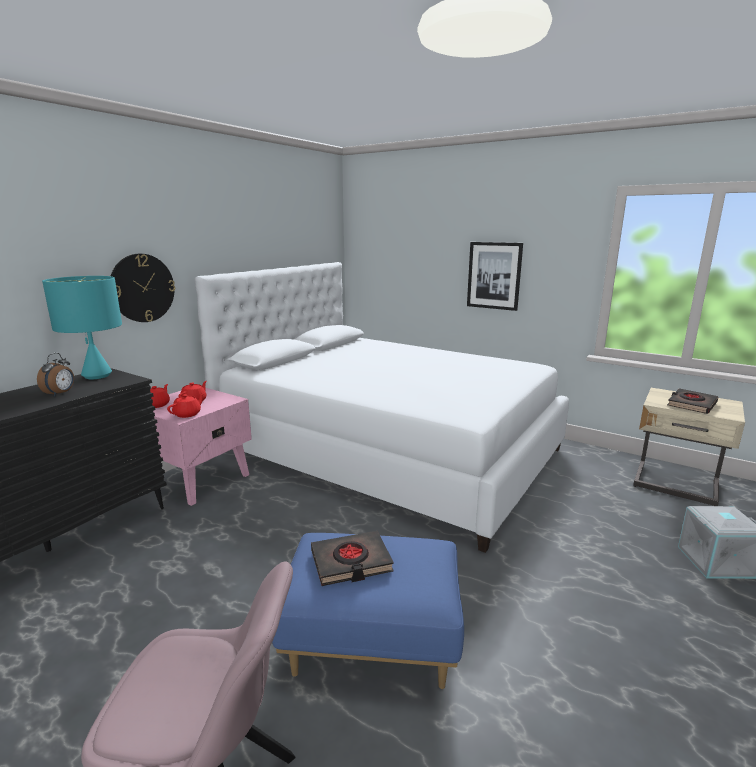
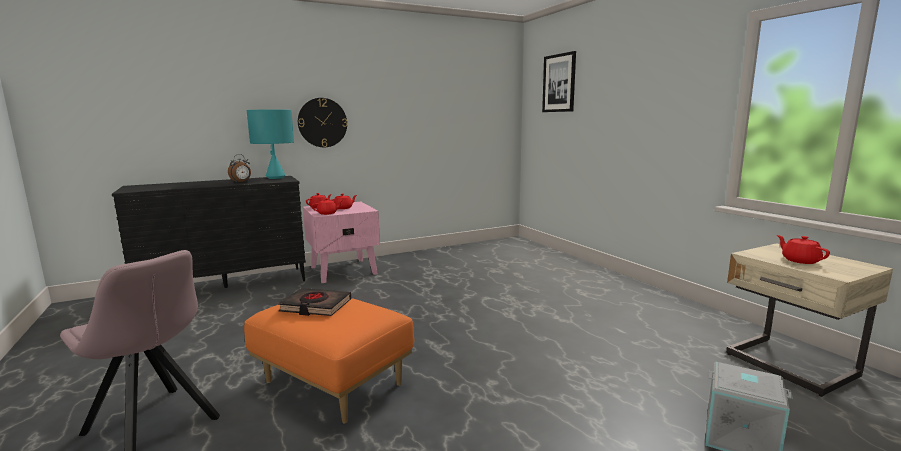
camera: 30 degrees right, 5 degrees down
white bed [195,262,569,553] -> none
blue ottoman [272,533,464,689] -> orange ottoman [244,298,414,424]
picture [467,242,523,311] -> picture moved to [542,51,576,112]
black book [667,388,718,414] -> red teapot [777,235,830,264]

